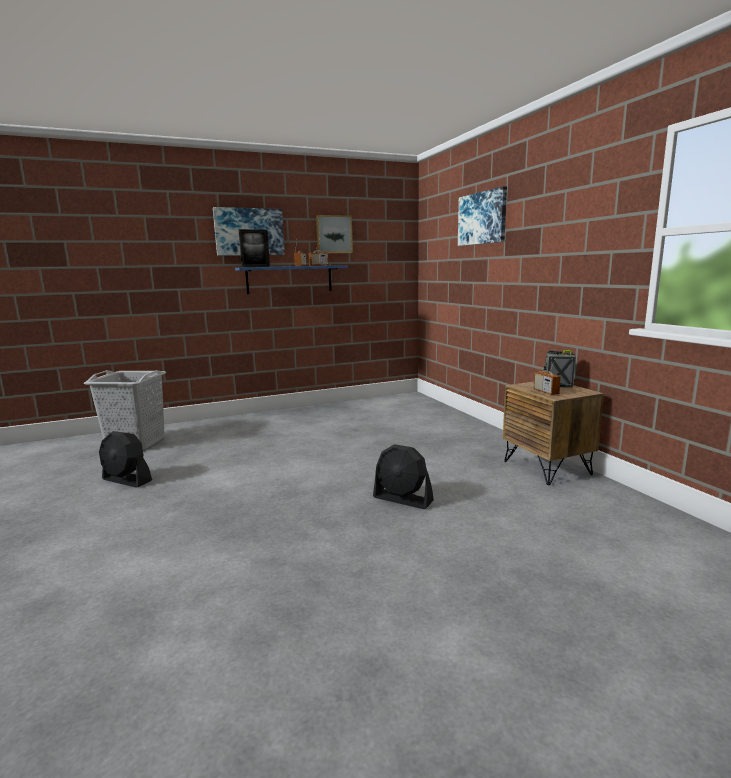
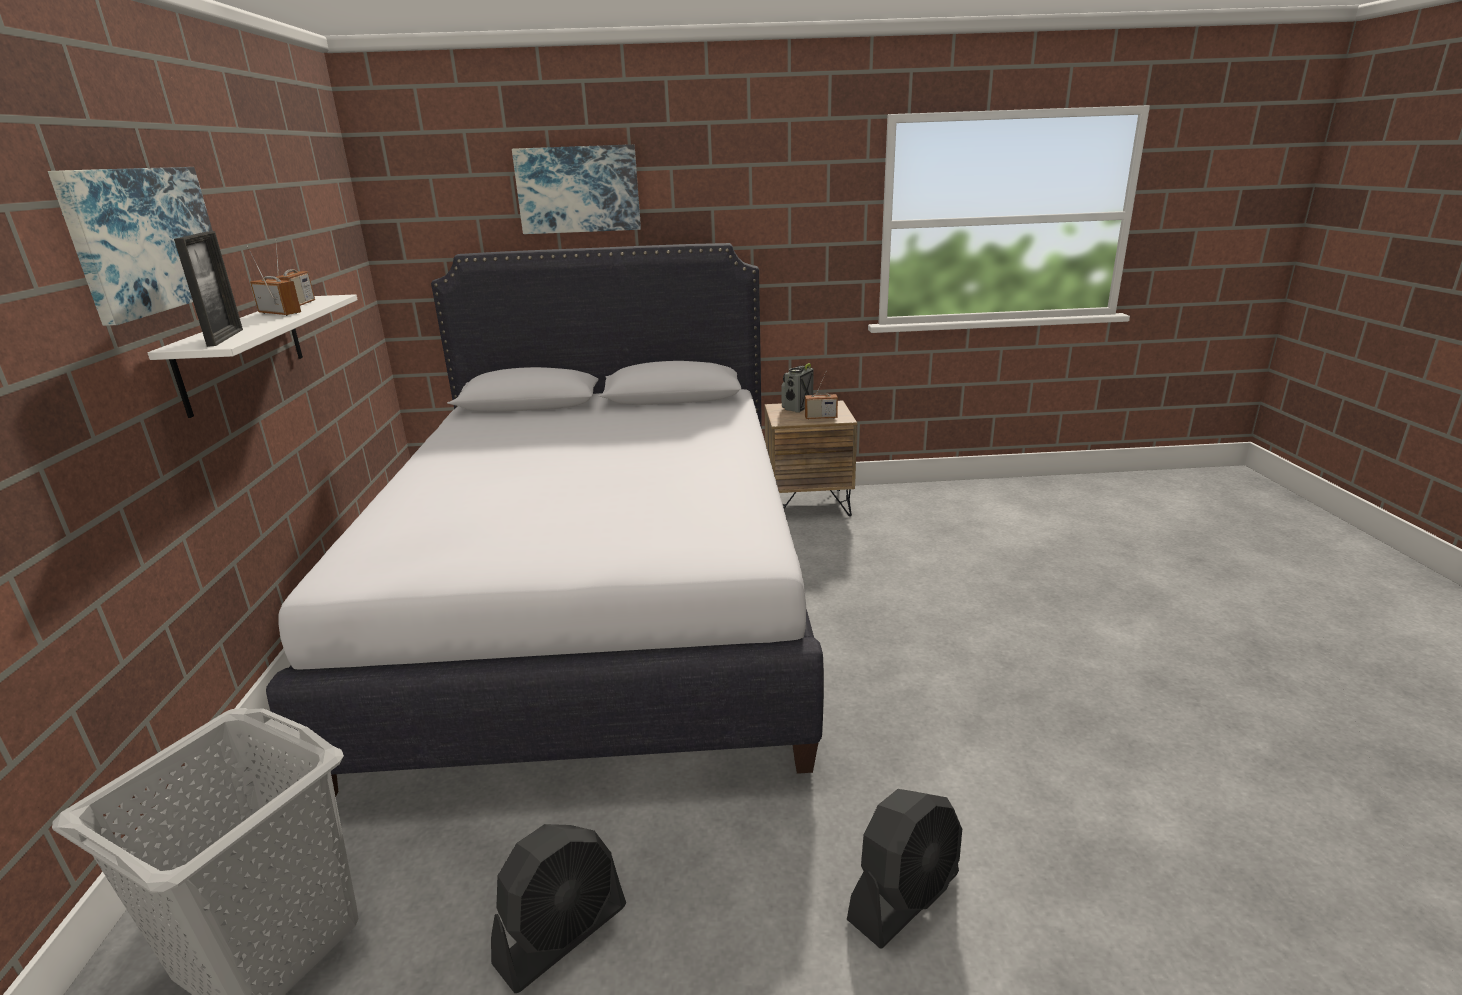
camera: 70 degrees left, 10 degrees up
blue shelf [235,265,348,294] -> white shelf [148,294,358,418]
picture [316,215,353,253] -> none
black fan [373,444,434,509] -> black fan moved to [847,789,962,948]
none -> white bed [266,243,824,797]

